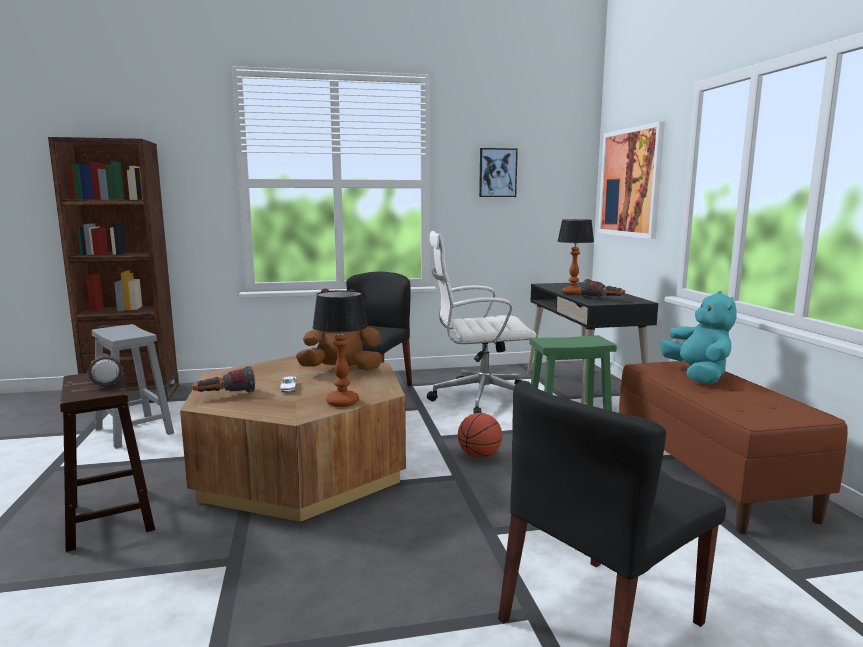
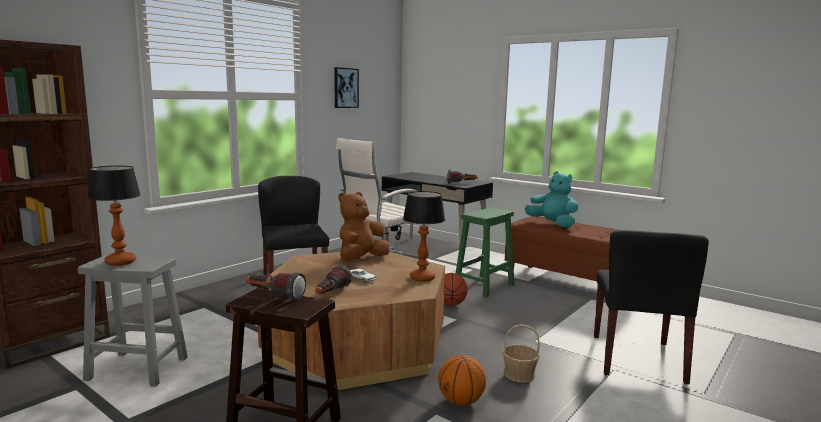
camera: 40 degrees left, 0 degrees up
table lamp [557,219,594,295] -> table lamp moved to [87,166,141,266]
picture [598,121,665,239] -> none
none -> basketball [438,355,486,406]
none -> basket [502,324,540,382]

